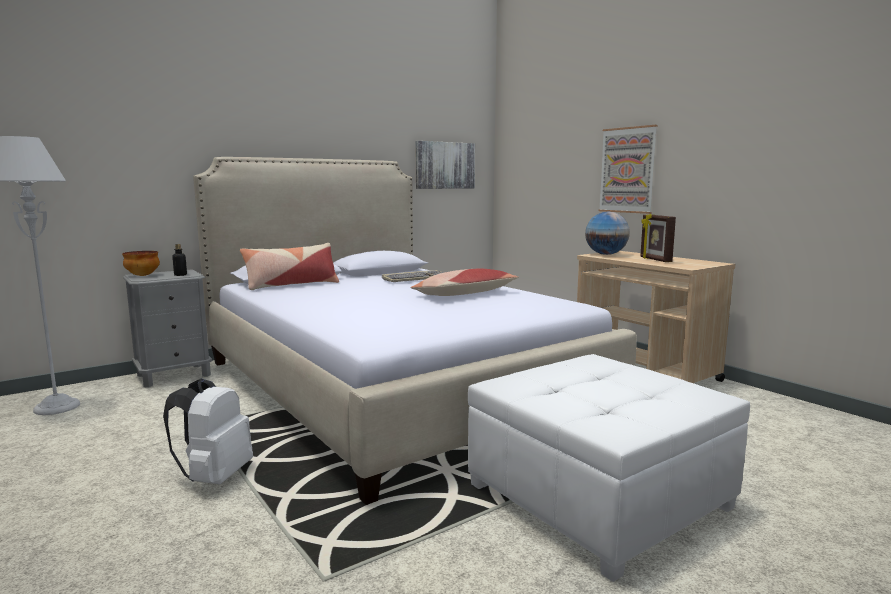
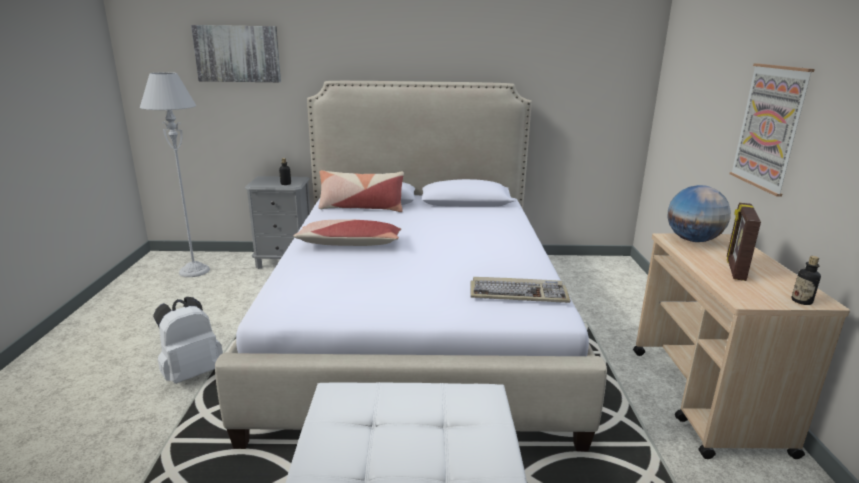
camera: 35 degrees right, 10 degrees up
bowl [122,251,160,276] -> none
keyboard [382,270,444,282] -> keyboard moved to [470,277,570,303]
pillow [411,269,518,296] -> pillow moved to [294,219,401,246]
picture [415,141,475,189] -> picture moved to [191,25,281,82]
none -> bottle [791,256,821,305]

